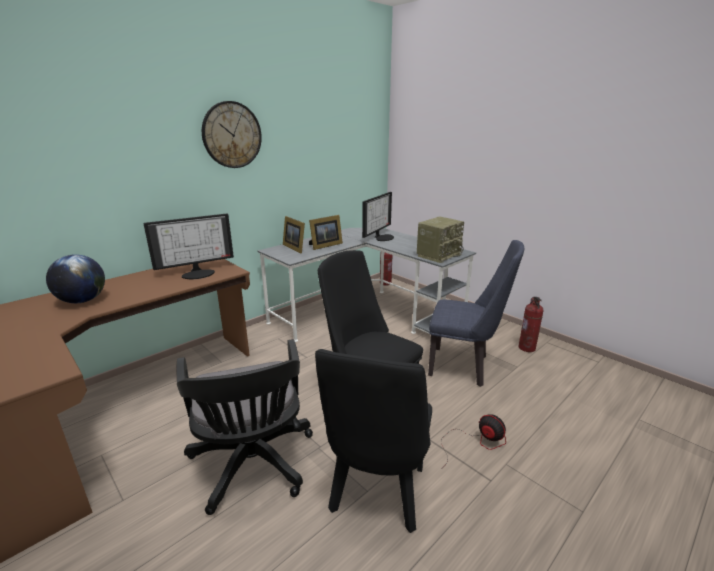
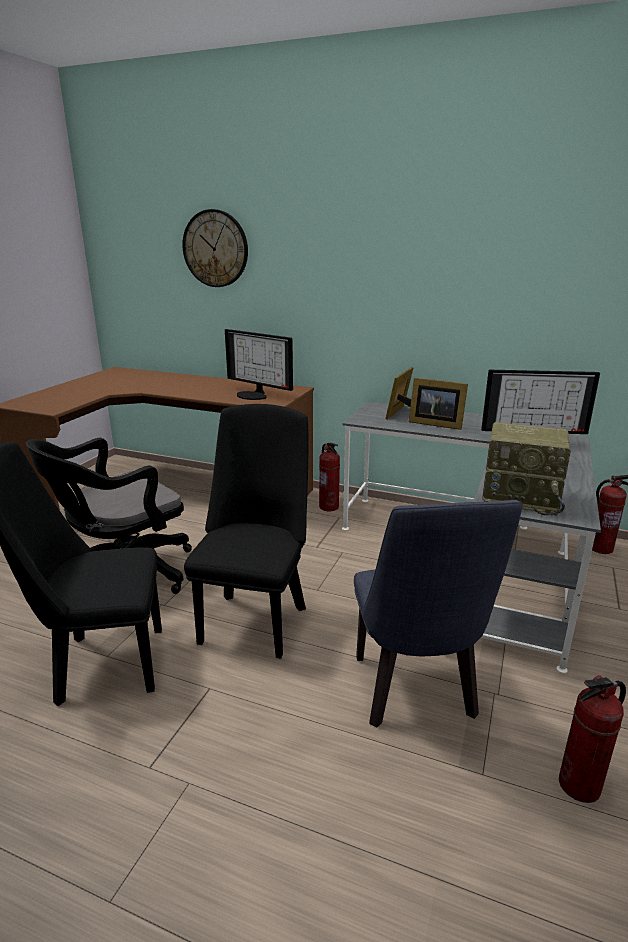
camera: 65 degrees right, 0 degrees up
globe [46,254,105,303] -> none
wall clock [202,101,262,168] -> wall clock moved to [182,209,248,287]
fan [441,414,506,465] -> none
none -> fire extinguisher [319,442,340,511]

